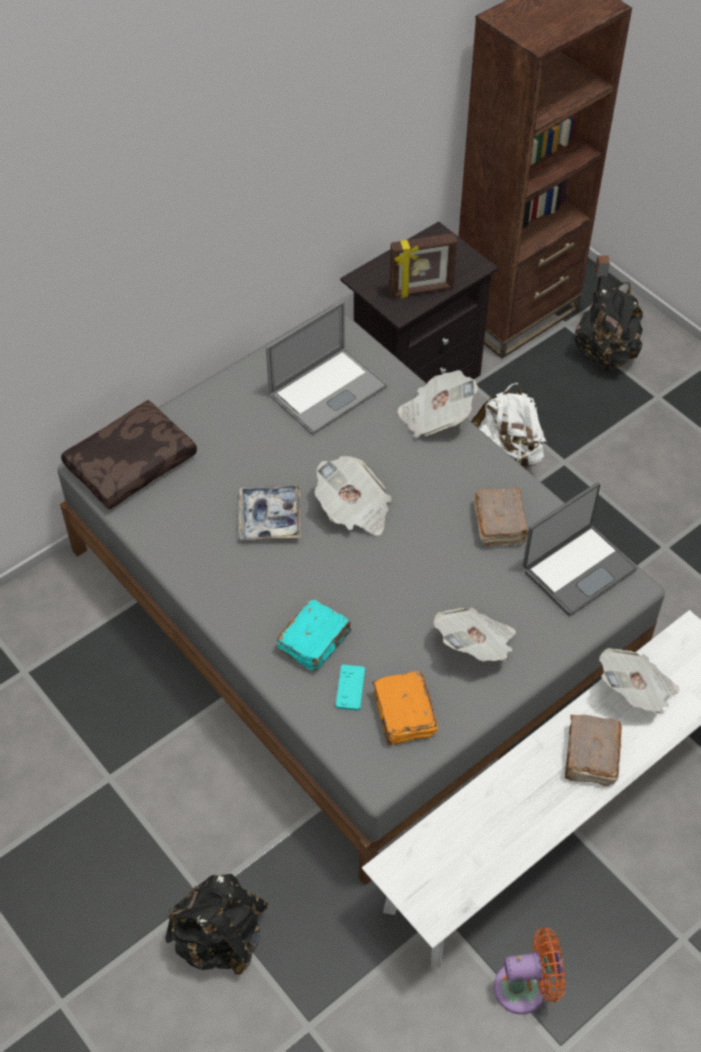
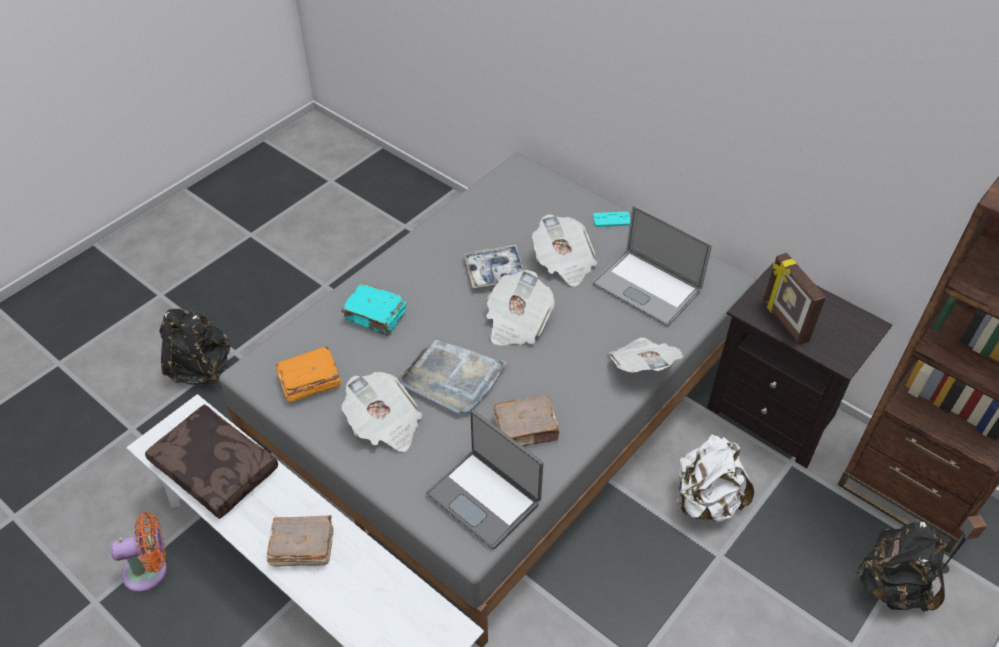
camera: 80 degrees right, 5 degrees down
brown pillow [61,400,197,510] -> brown pillow moved to [145,404,278,519]
turquoise game controller [336,665,365,711] -> turquoise game controller moved to [593,212,630,227]
orange fan [494,927,565,1014] -> orange fan turned 90 degrees counterclockwise [110,512,167,592]
newspaper [599,648,680,713] -> newspaper moved to [532,214,597,287]
none -> grey tray [398,340,507,413]

